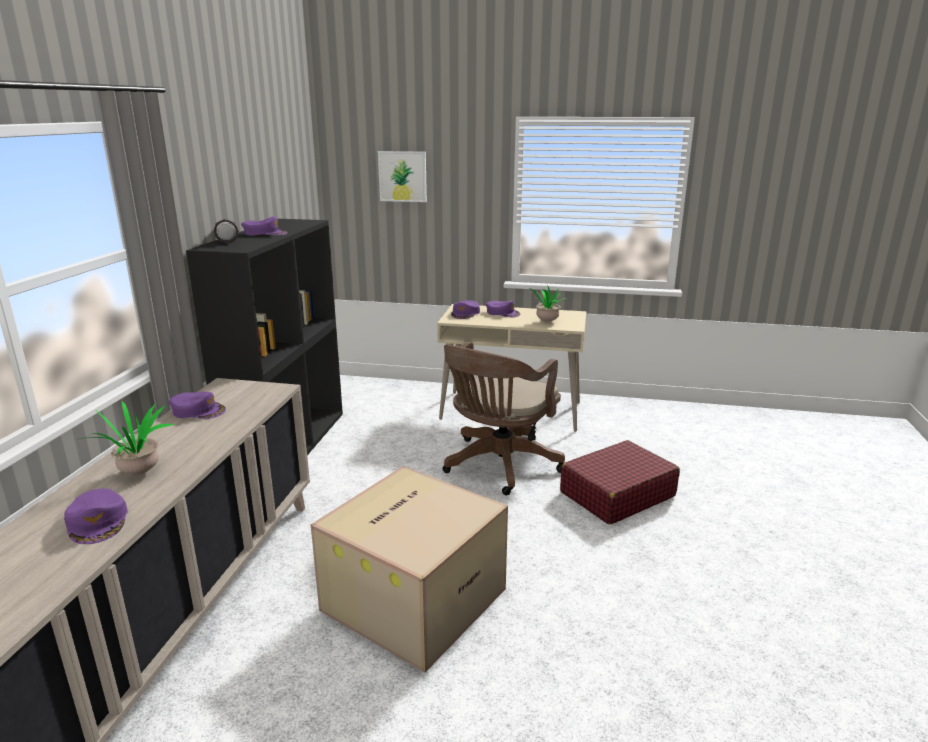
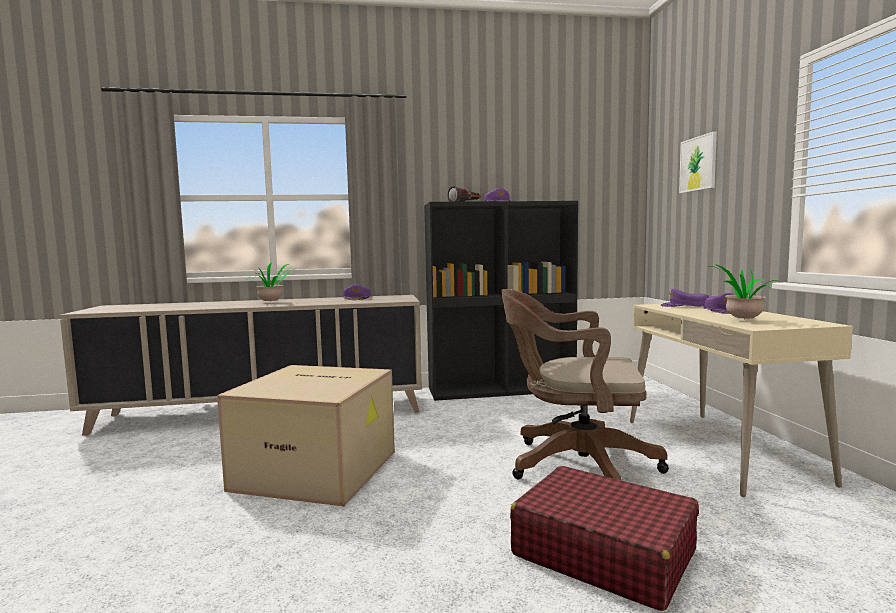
camera: 70 degrees right, 15 degrees down
purple cap [64,488,128,544] -> none

